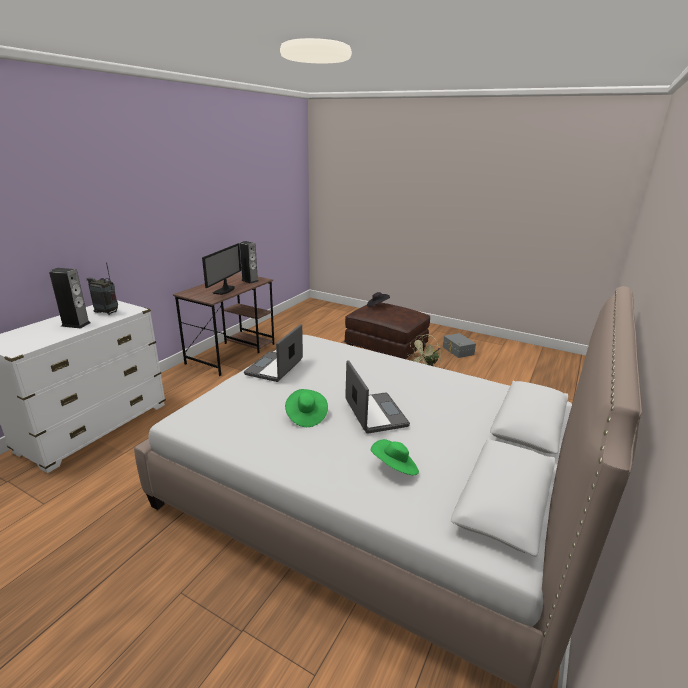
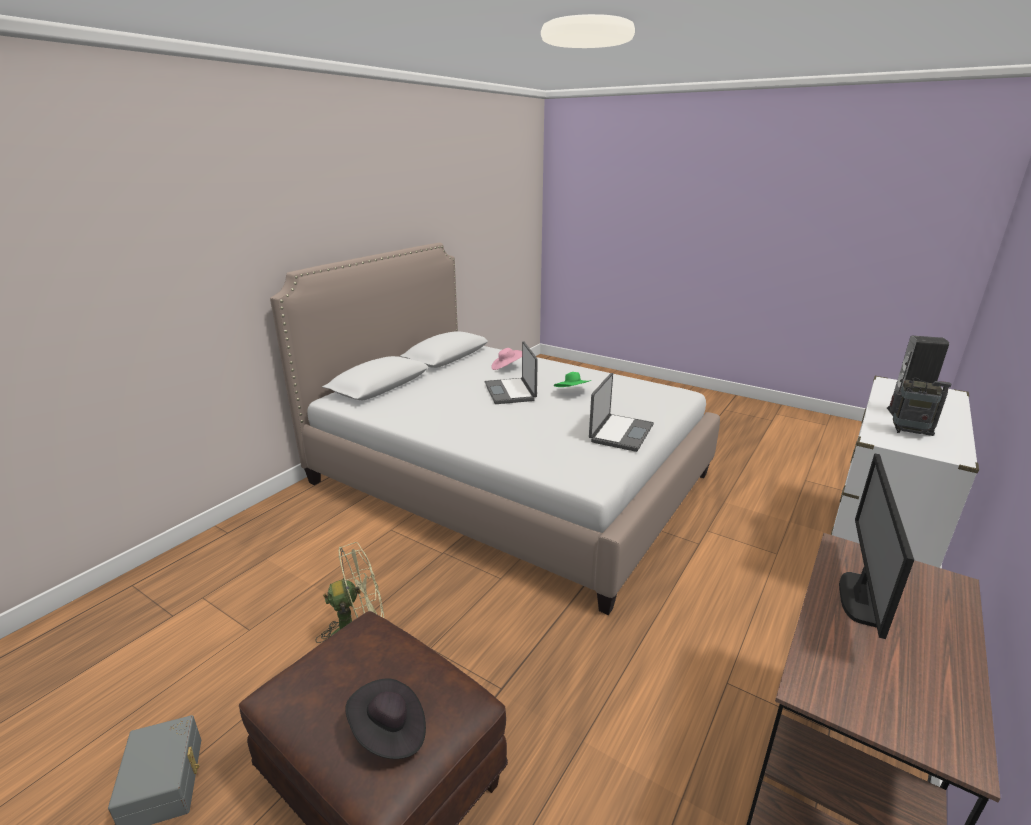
camera: 175 degrees left, 0 degrees up
speaker [240,241,259,284] -> none
green hat [371,439,419,475] -> pink hat [491,348,522,370]

